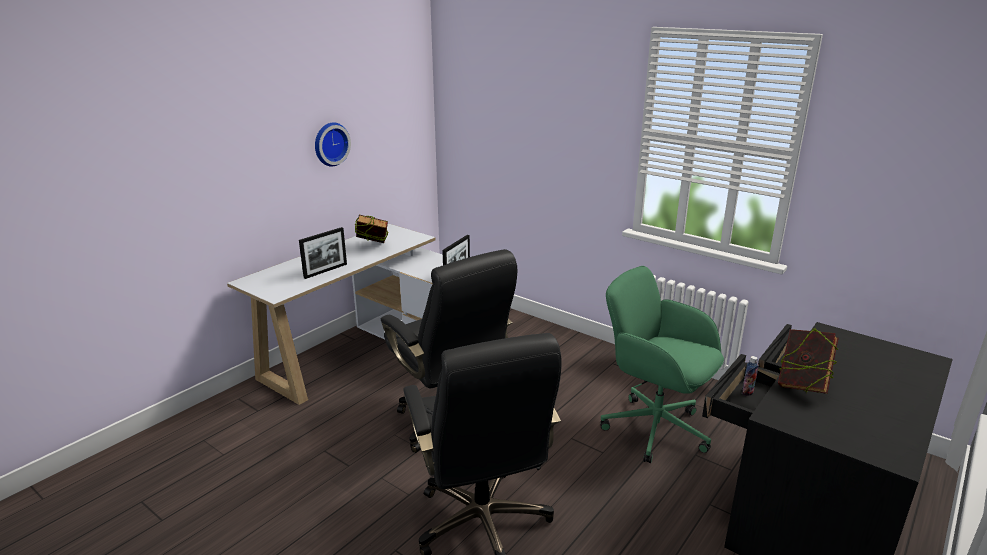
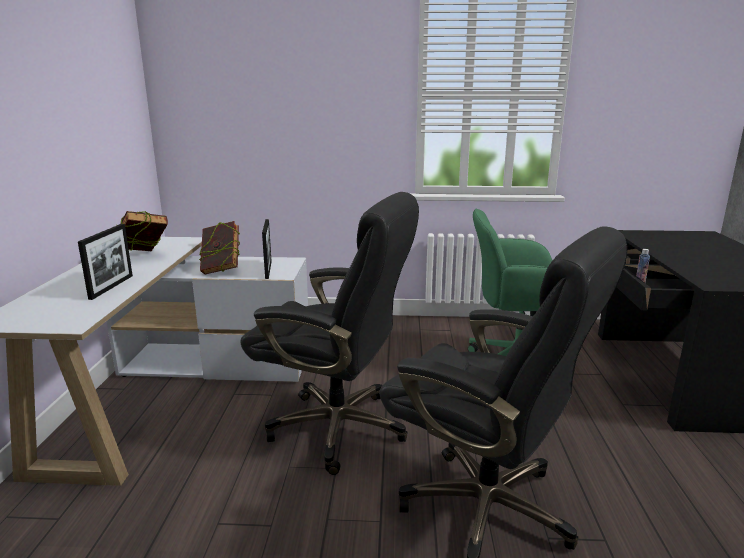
camera: 35 degrees left, 5 degrees down
wall clock [315,123,351,166] -> none
book [778,328,839,394] -> book moved to [199,221,240,274]

